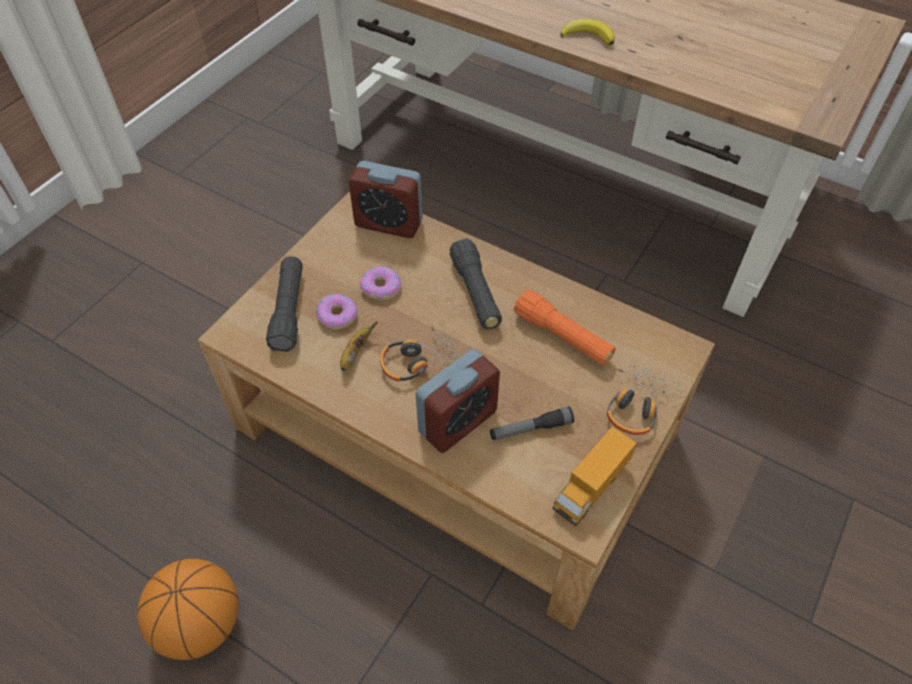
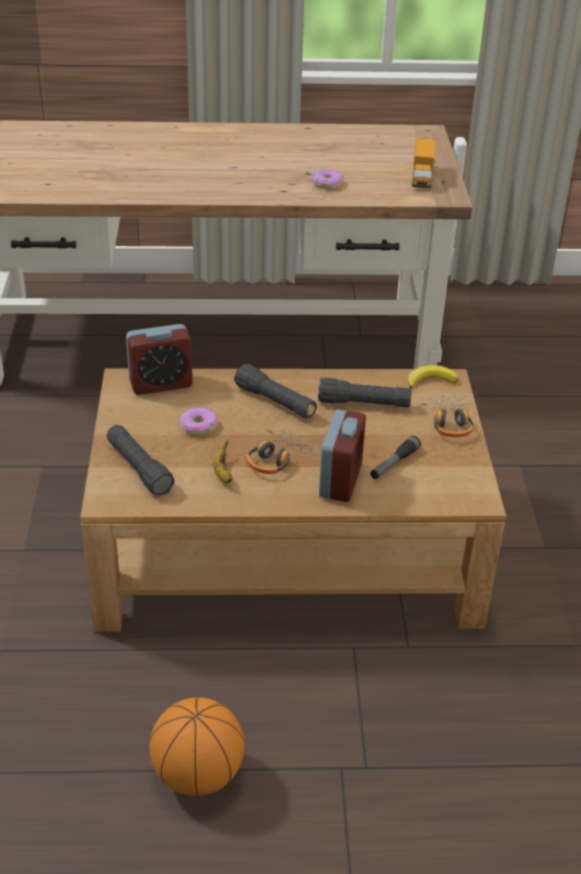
camera: 35 degrees left, 15 degrees down
donut [316,294,358,330] -> donut moved to [311,169,343,189]
orange flashlight [514,290,616,366] -> black flashlight [318,377,412,407]
toy truck [552,426,637,526] -> toy truck moved to [412,138,435,188]
banana [560,19,615,46] -> banana moved to [407,365,458,389]

